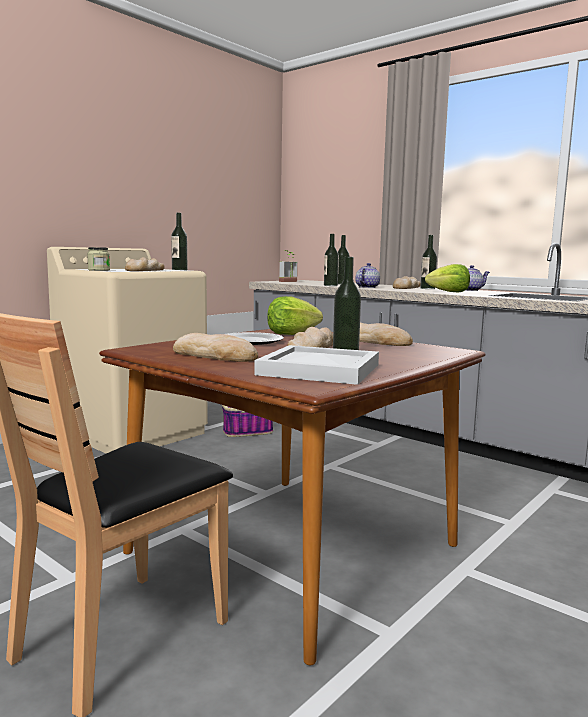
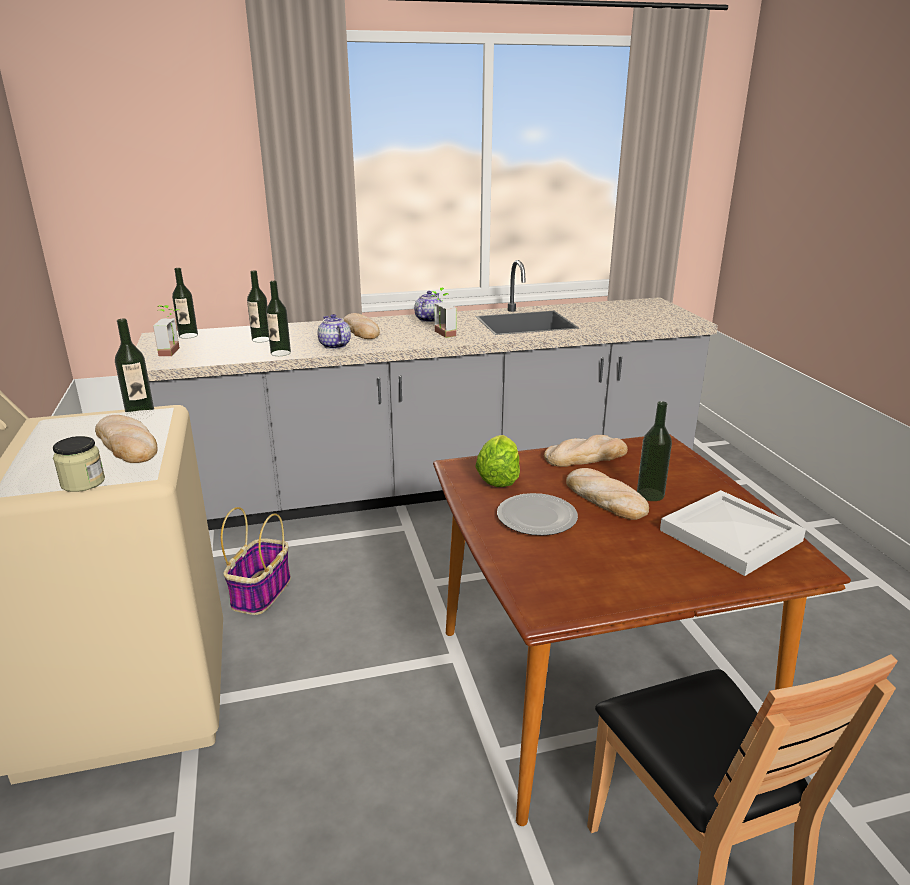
camera: 55 degrees left, 15 degrees up
bread [173,333,258,362] -> none
bottle [420,235,437,289] -> bottle moved to [172,268,198,339]
lettuce [425,264,470,293] -> potted plant [430,288,456,338]

